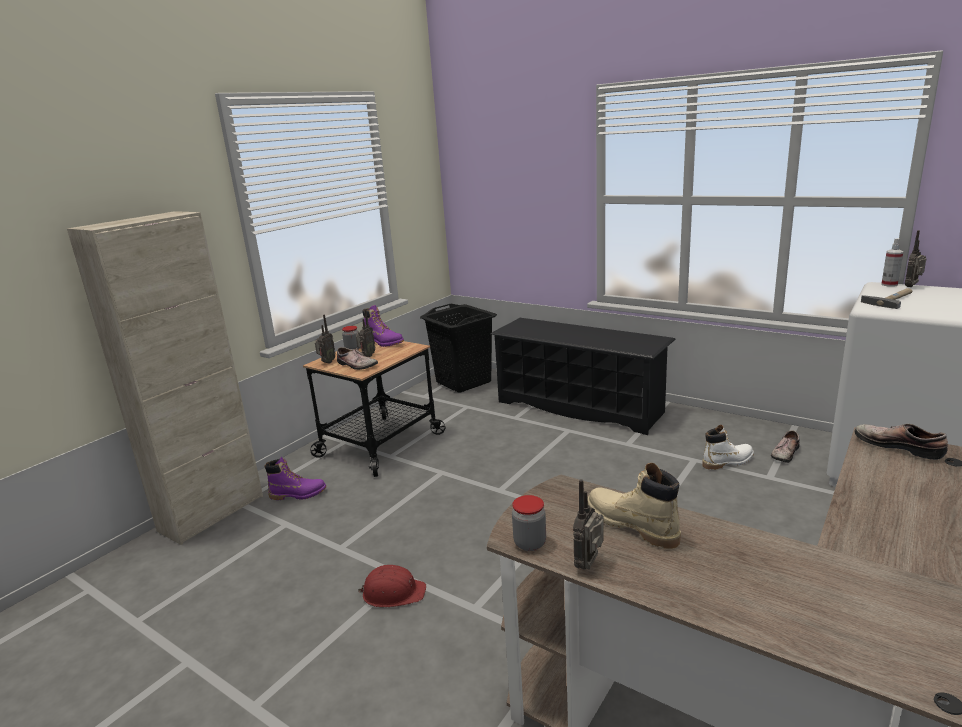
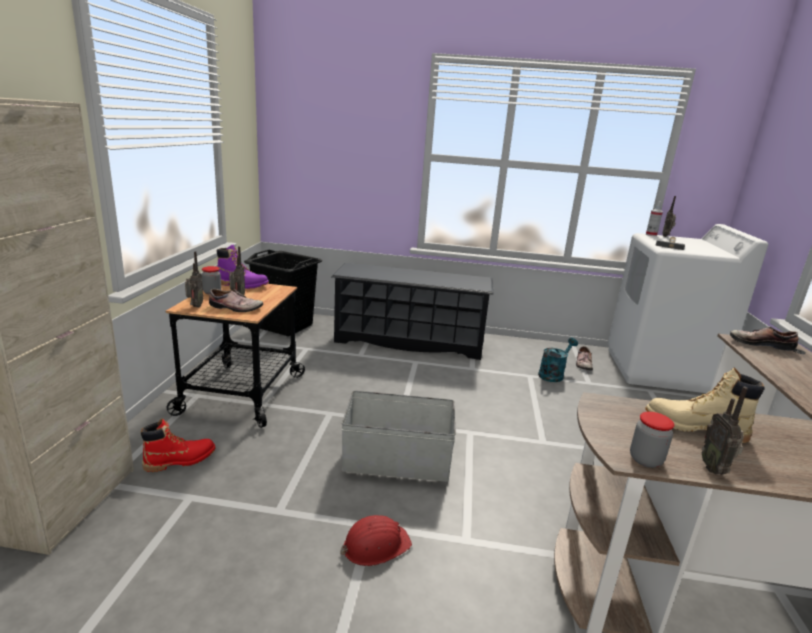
camera: 30 degrees left, 0 degrees up
purple boot [265,456,326,500] -> red boot [141,419,216,472]
white boot [702,425,754,470] -> turquoise watering can [538,338,578,382]
none -> grey storage box [342,391,456,482]

